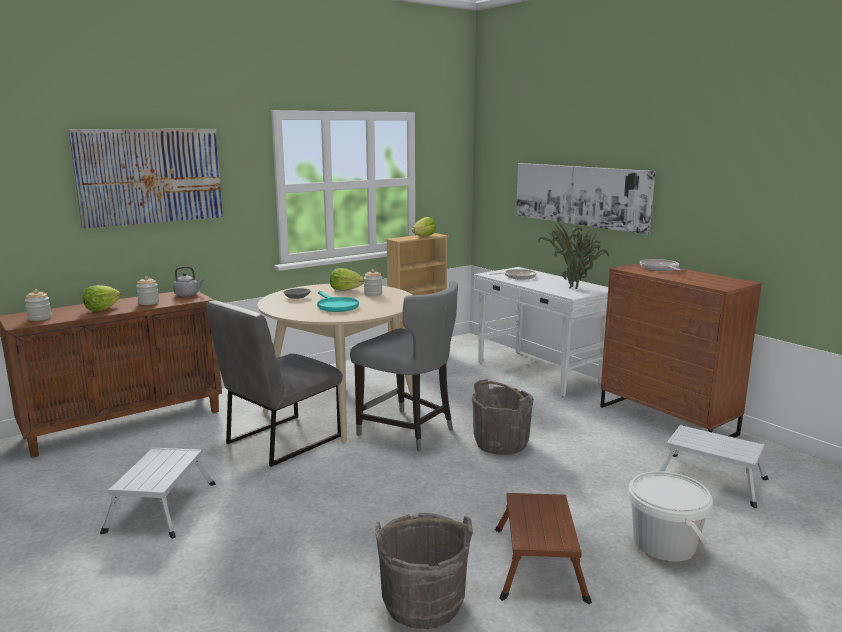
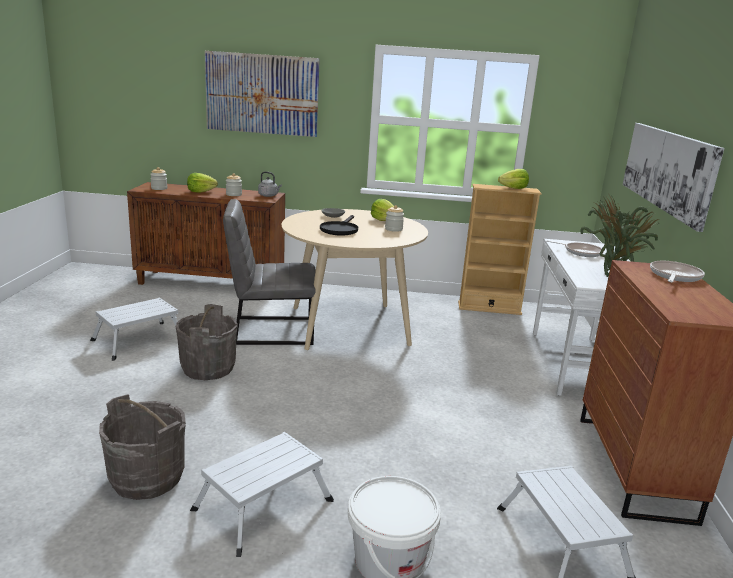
camera: 40 degrees right, 5 degrees up
turquoise frying pan [317,291,359,312] -> black frying pan [320,215,358,236]
grey chair [350,281,458,451] -> none
grey bucket [472,379,534,455] -> grey bucket moved to [175,304,238,380]
brown step ladder [495,493,592,605] -> white step ladder [190,432,334,557]

